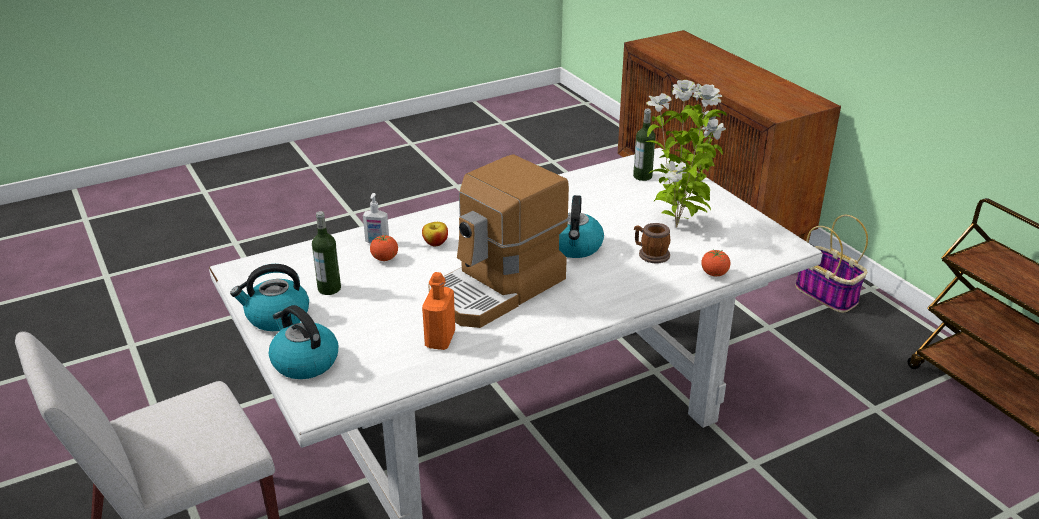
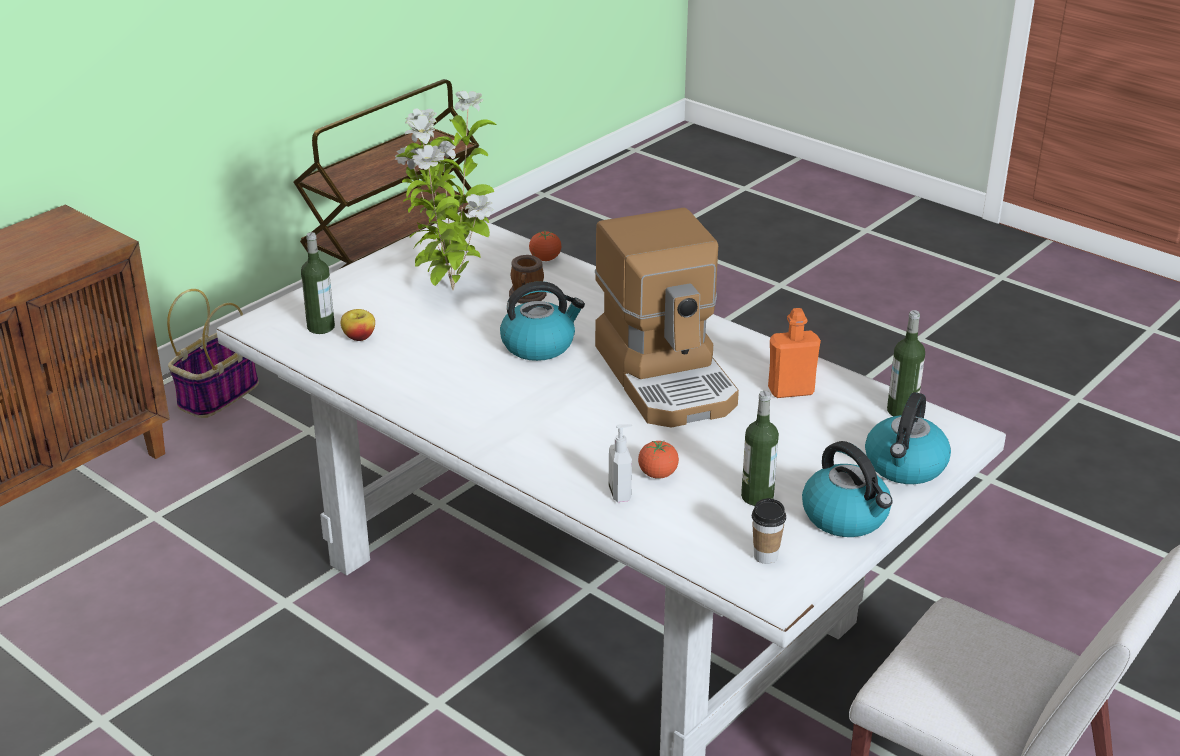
camera: 110 degrees left, 0 degrees up
apple [422,222,448,246] -> apple moved to [341,309,375,341]
coffee machine [428,154,569,328] -> coffee machine turned 45 degrees clockwise [595,208,739,428]
none -> cup [752,498,786,564]
none -> bottle [887,310,925,416]

